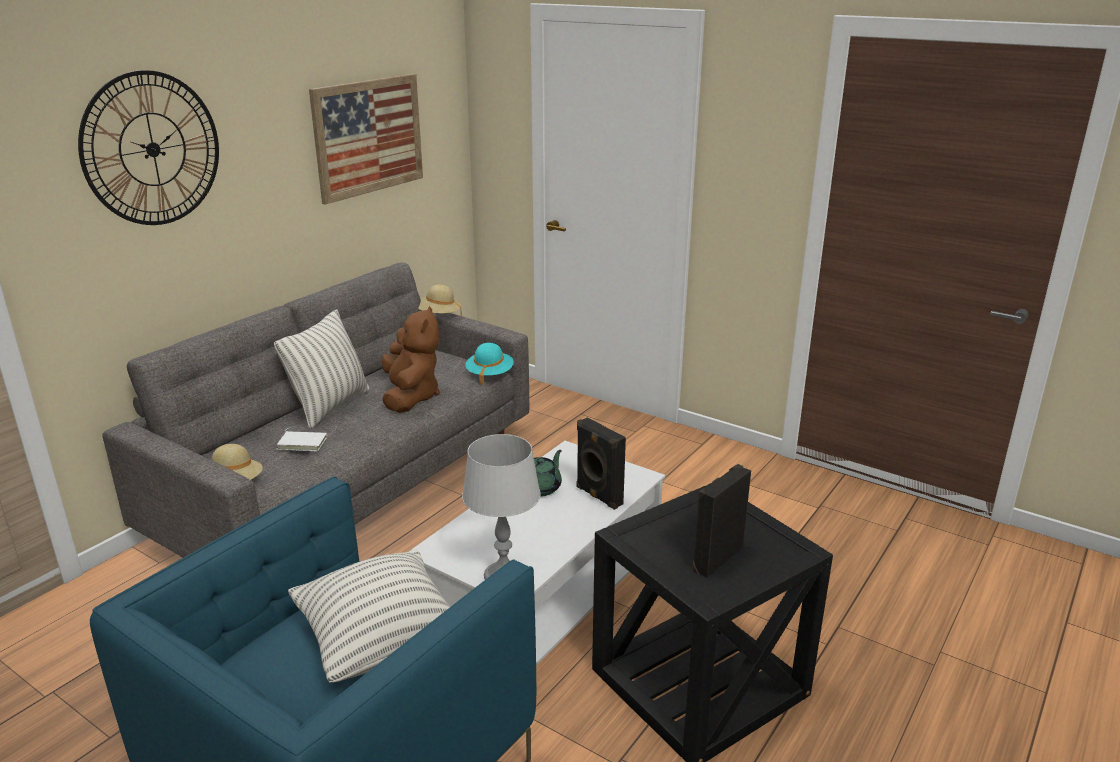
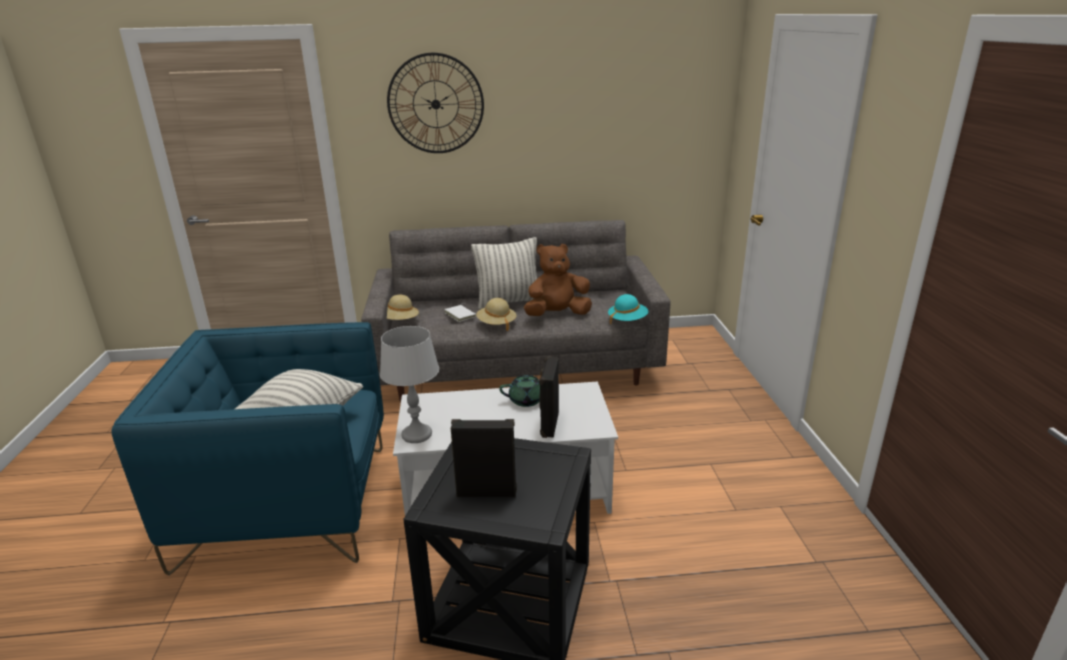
camera: 50 degrees right, 0 degrees up
picture [309,74,423,205] -> none
brown plush toy [382,306,440,413] -> brown plush toy turned 150 degrees counterclockwise [524,244,592,316]
beige hat [418,285,462,316] -> beige hat moved to [476,298,517,331]

